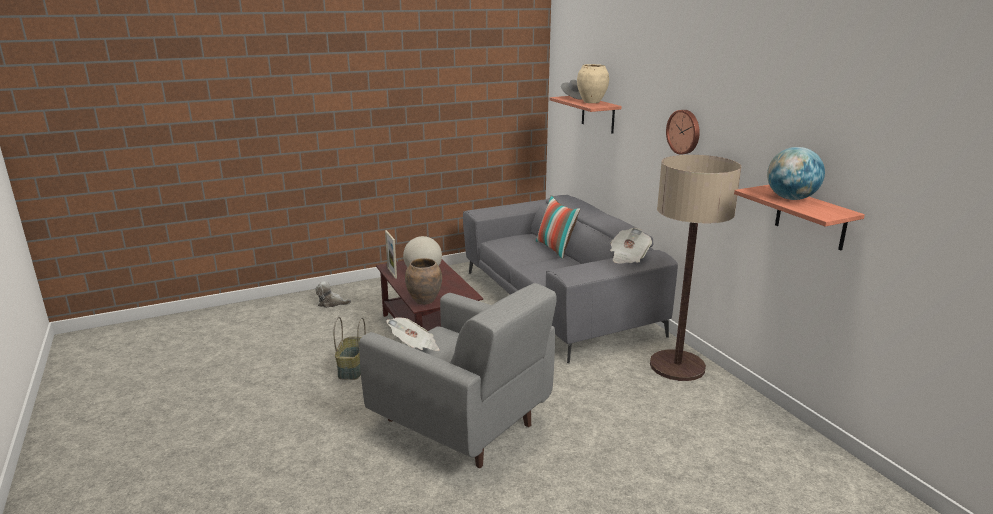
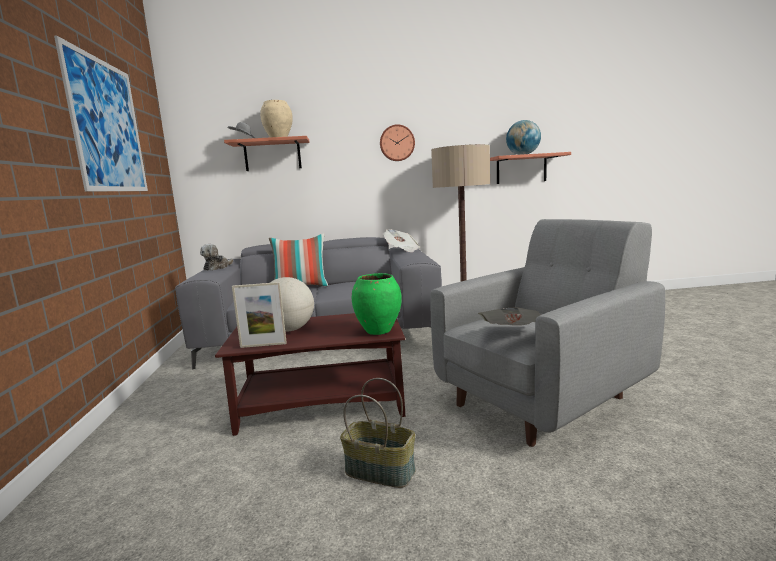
camera: 70 degrees left, 10 degrees down
plush toy [315,281,351,308] -> plush toy moved to [200,244,233,270]
brown vase [405,258,442,305] -> green vase [352,273,402,335]
none -> picture [54,36,148,191]

